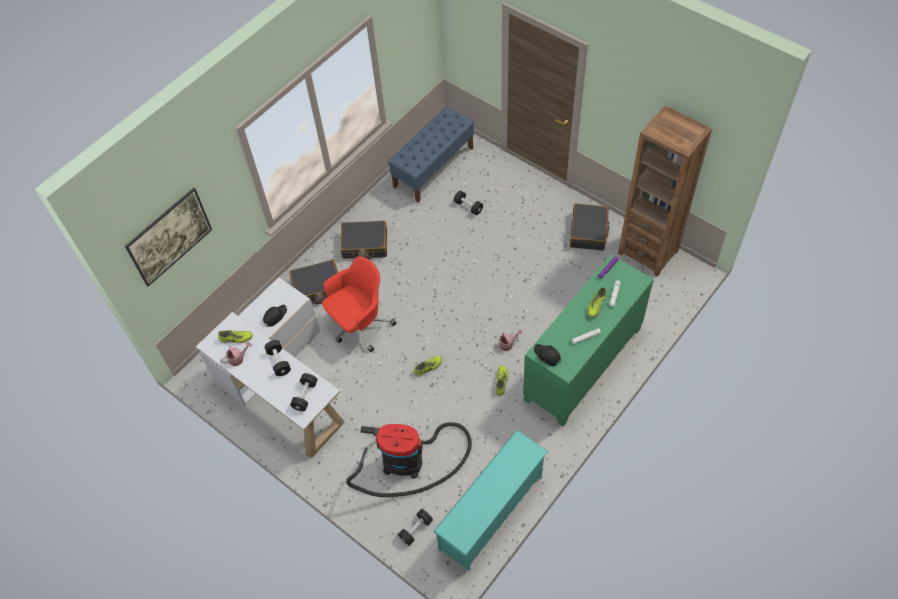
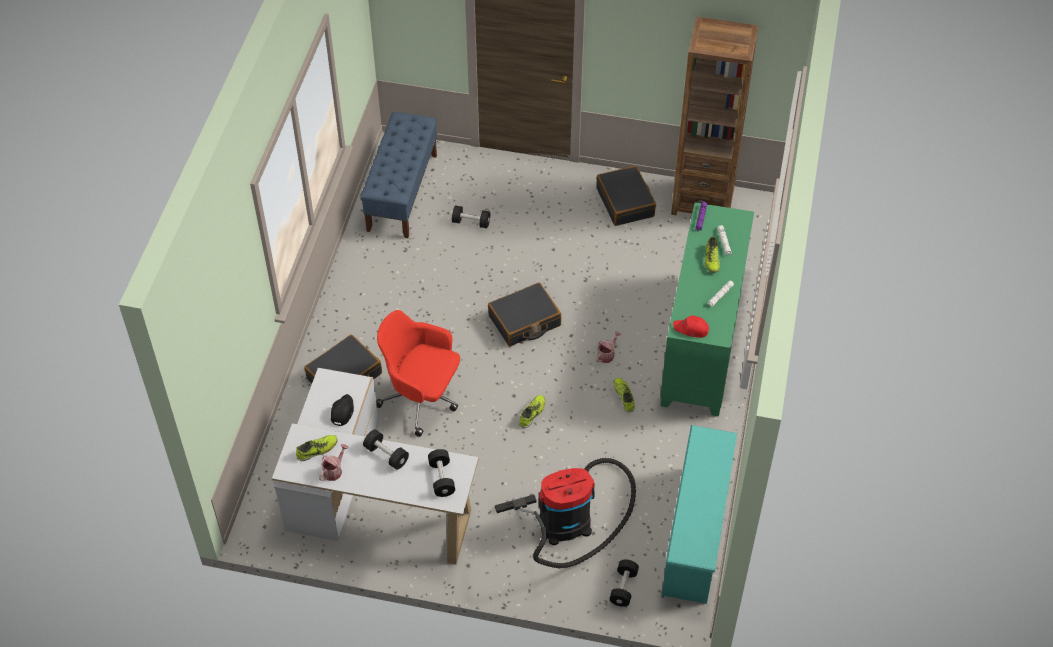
camera: 30 degrees left, 5 degrees down
picture [125,188,212,287] -> none
red office chair [322,256,397,352] -> red office chair turned 90 degrees counterclockwise [376,310,460,437]
black suitcase [340,221,387,259] -> black suitcase moved to [488,282,561,346]
black cap [534,344,561,366] -> red cap [673,315,709,338]

